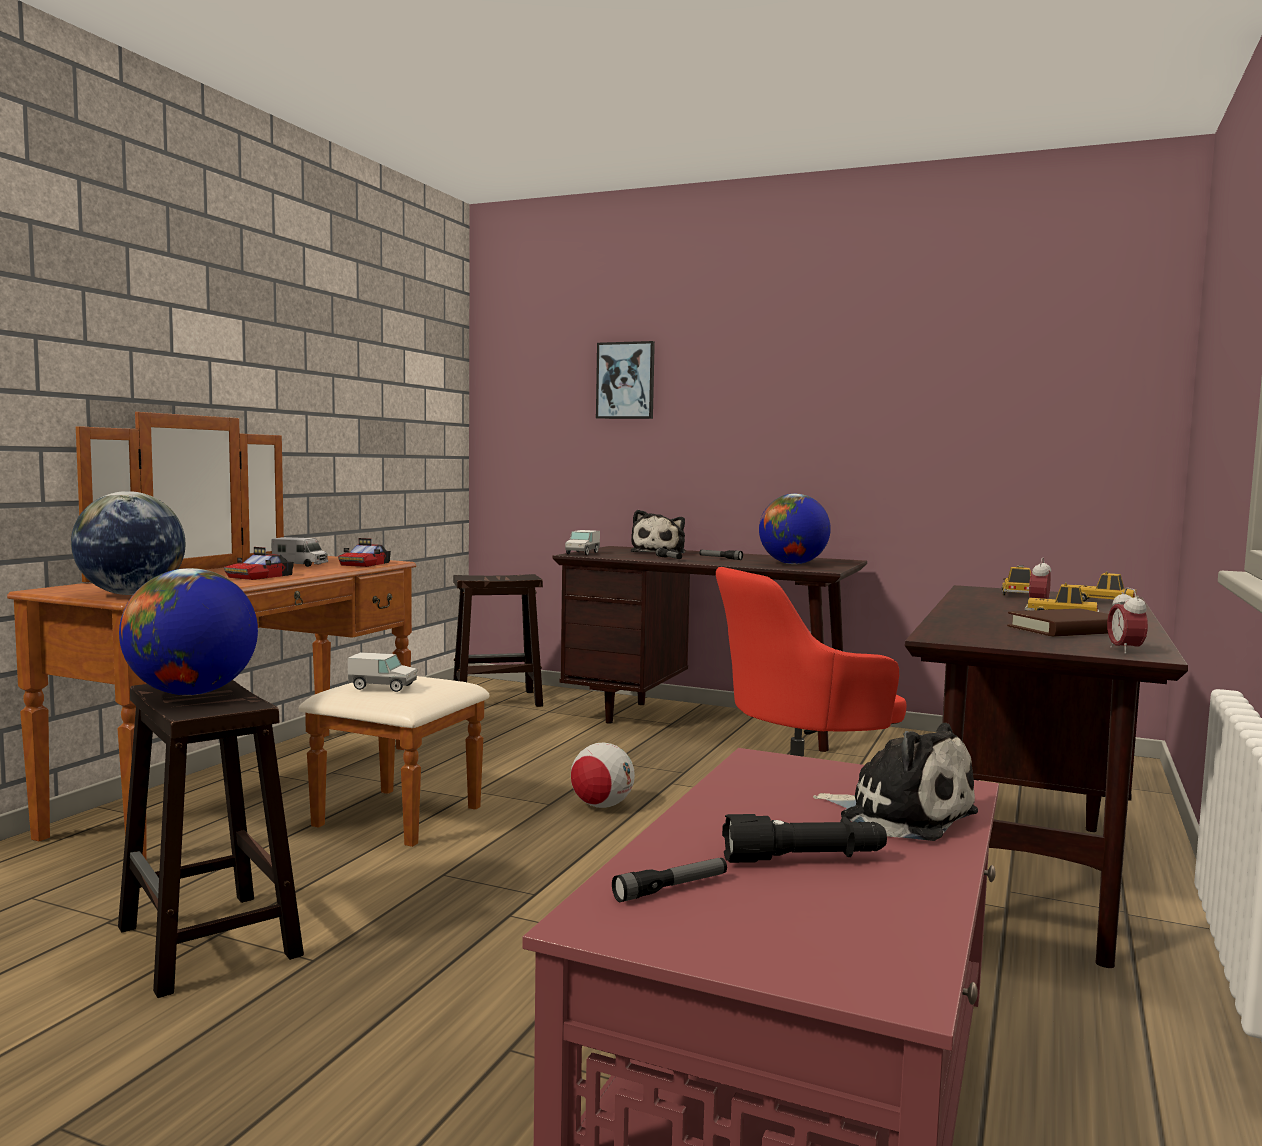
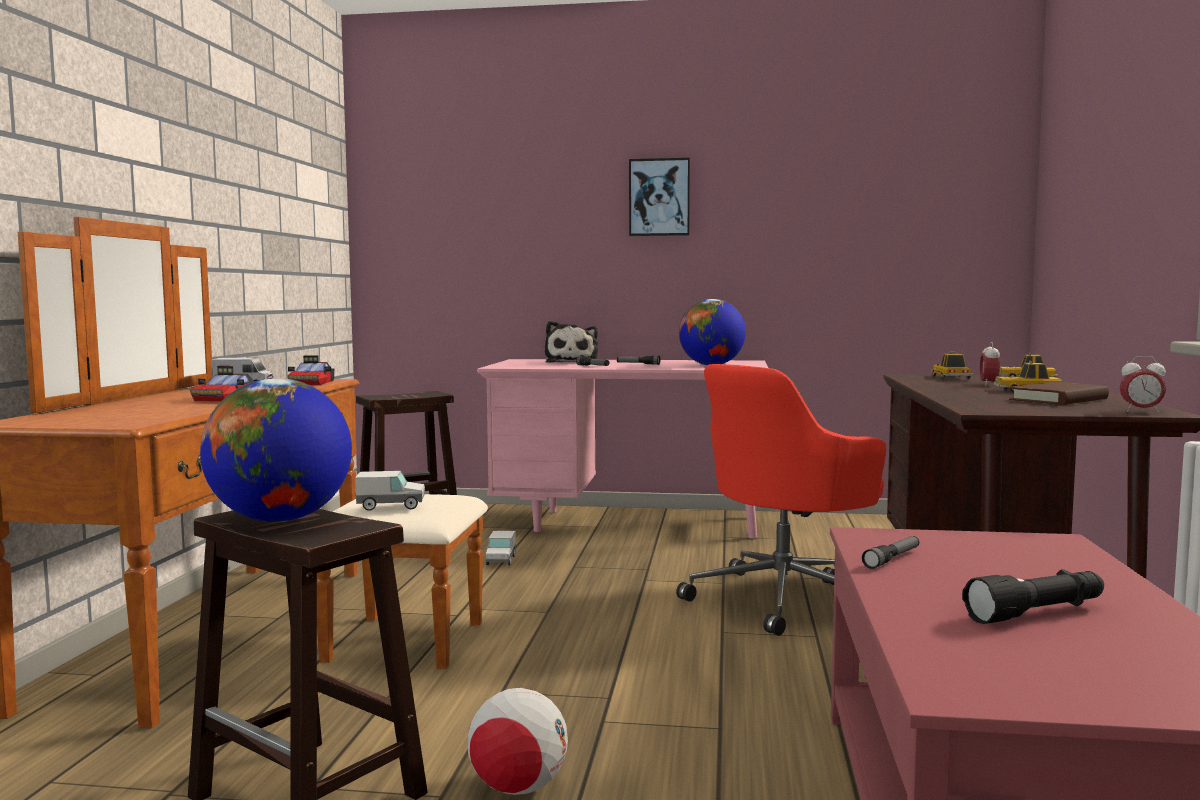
camera: 15 degrees left, 0 degrees up
globe [71,491,185,595] -> none
brown desk [552,546,867,752] -> pink desk [477,359,768,538]
toy truck [565,530,600,555] -> toy truck moved to [486,531,516,565]
football [571,742,635,808] -> football moved to [467,688,568,795]
picture [596,341,655,419] -> picture moved to [629,158,690,236]
flashlight [612,858,727,902] -> flashlight moved to [862,536,919,569]
plush toy [813,723,978,841] -> none
alarm clock [1107,587,1148,654] -> alarm clock turned 60 degrees counterclockwise [1120,356,1166,413]

